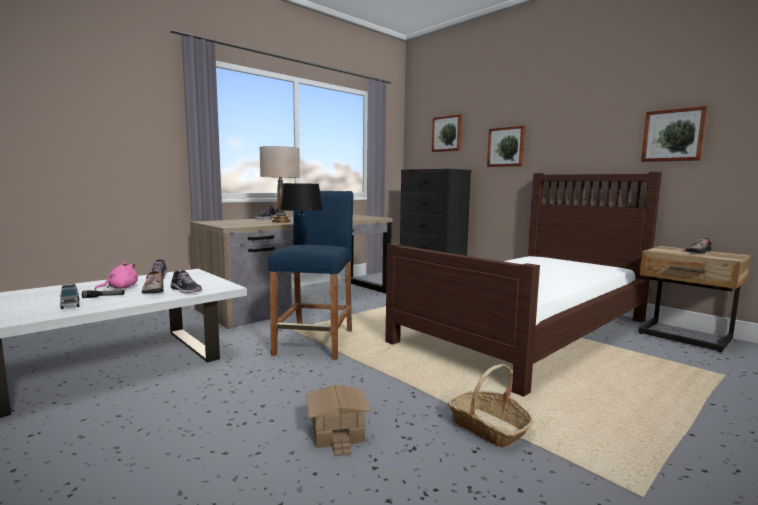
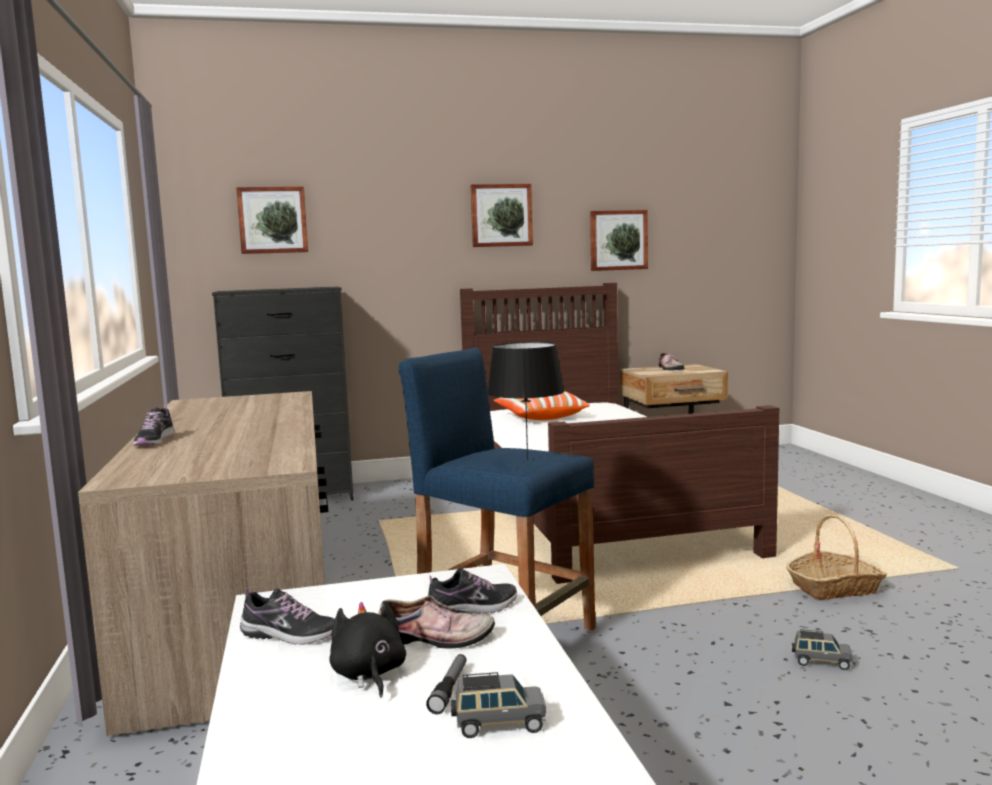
camera: 60 degrees left, 0 degrees up
pink plush toy [95,262,138,290] -> black plush toy [329,600,406,698]
beige table lamp [259,146,300,223] -> none
toy house [306,385,371,456] -> grey toy car [792,629,853,670]
picture [487,125,526,167] -> picture moved to [471,184,533,247]
none -> pillow [494,391,590,420]

